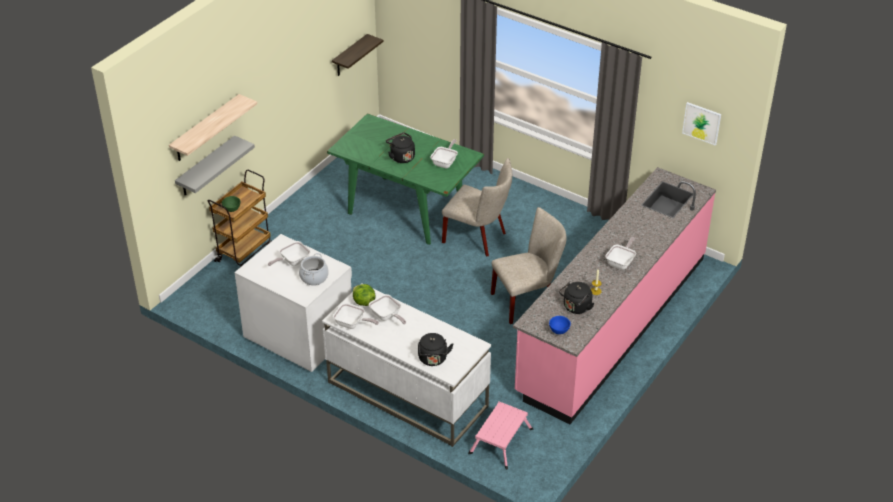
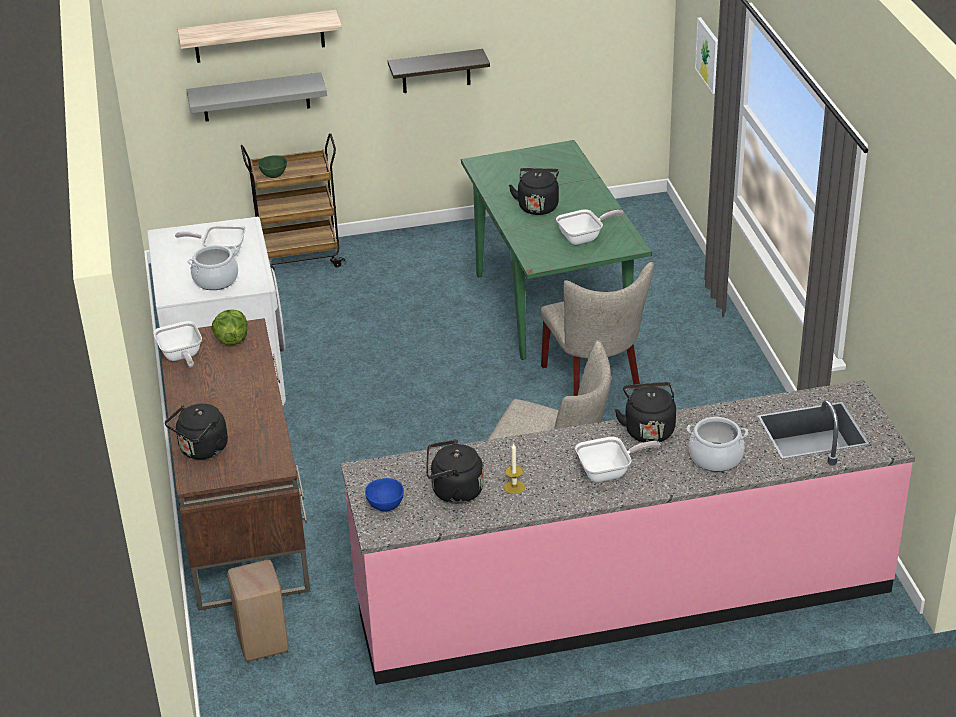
camera: 45 degrees right, 5 degrees down
white desk [322,283,491,447] -> brown desk [160,318,310,611]
shelf [332,34,383,76] -> shelf moved to [388,49,490,93]
frying pan [369,294,406,324] -> none
pink step ladder [468,401,534,470] -> beige stool [227,560,289,661]
picture [682,102,721,146] -> picture moved to [695,17,718,94]
none -> black kettle [615,382,676,442]
none -> cooking pot [687,417,748,472]

